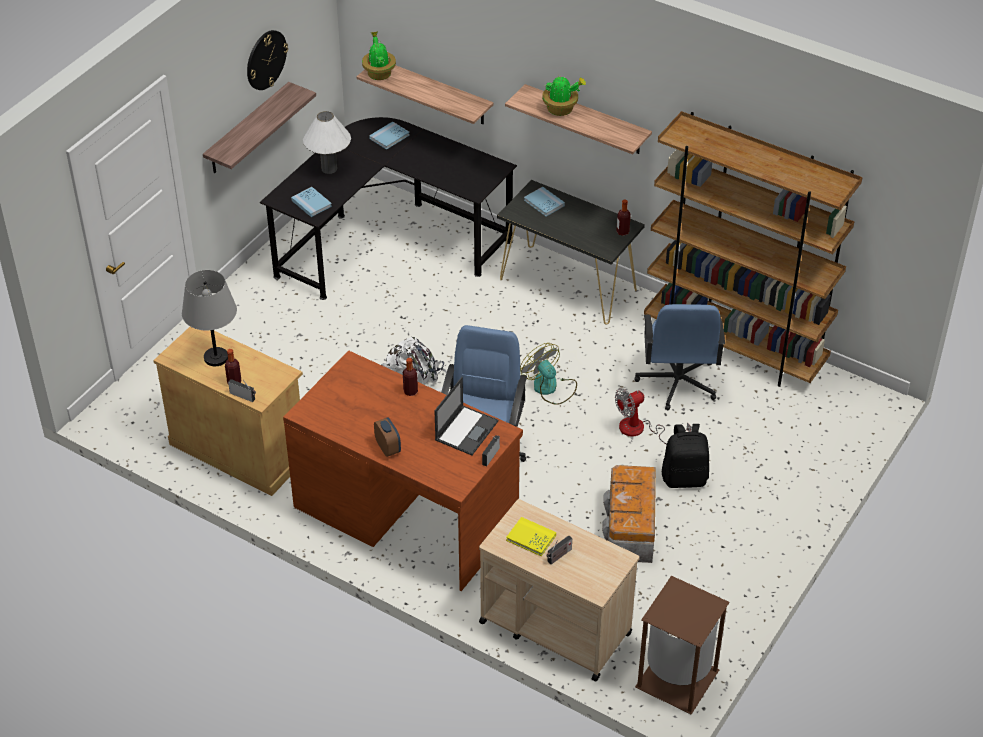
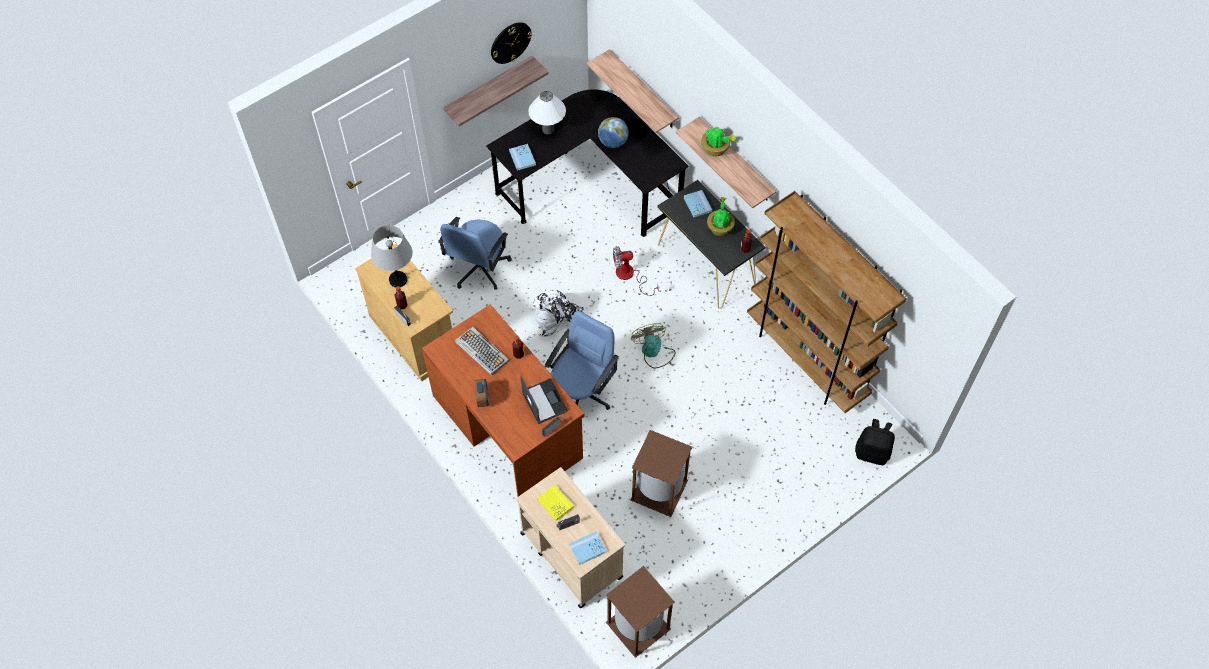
camera: 20 degrees right, 15 degrees up
potted plant [362,32,396,80] -> potted plant moved to [707,197,735,236]
blue book [369,122,410,150] -> blue book moved to [569,531,607,565]
laptop [434,377,498,455] -> laptop turned 75 degrees counterclockwise [521,376,568,424]
storage box [602,465,656,563] -> brown trash can [631,430,692,517]
fan [615,388,691,444] -> fan moved to [613,246,659,296]
blue office chair [634,304,725,410] -> blue office chair moved to [438,217,511,290]
black backpack [662,424,709,488] -> black backpack moved to [855,419,895,465]
none -> keyboard [455,327,509,376]
none -> globe [598,117,629,148]

